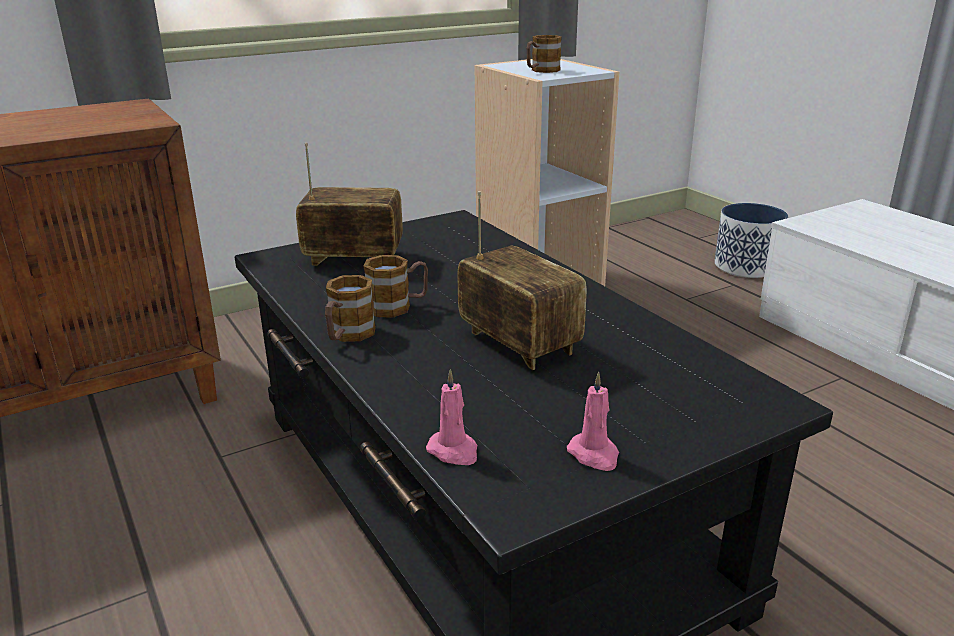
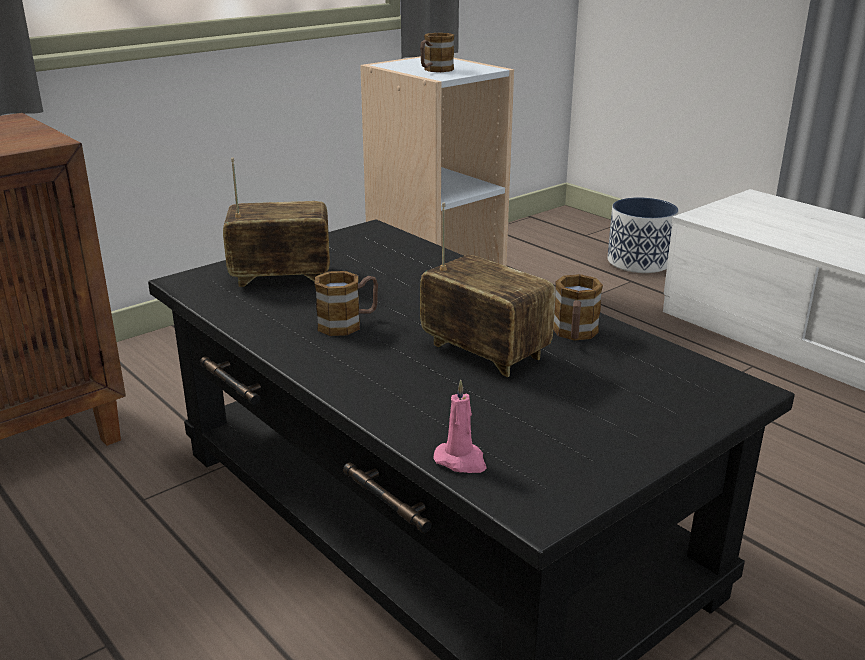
camera: 10 degrees left, 0 degrees up
mug [325,275,376,342] -> mug moved to [553,274,603,341]
pink candle [567,372,619,471] -> none

